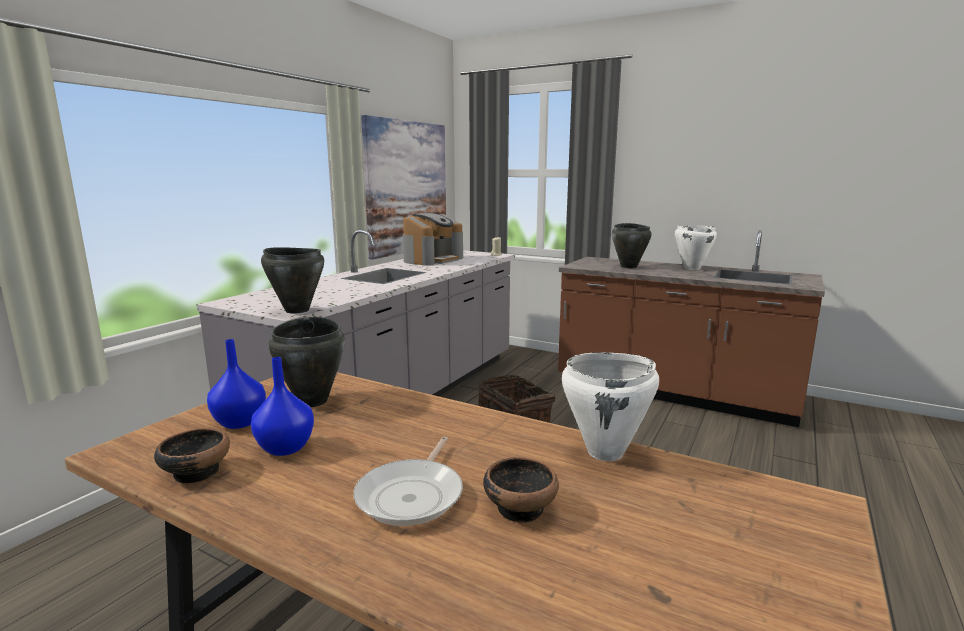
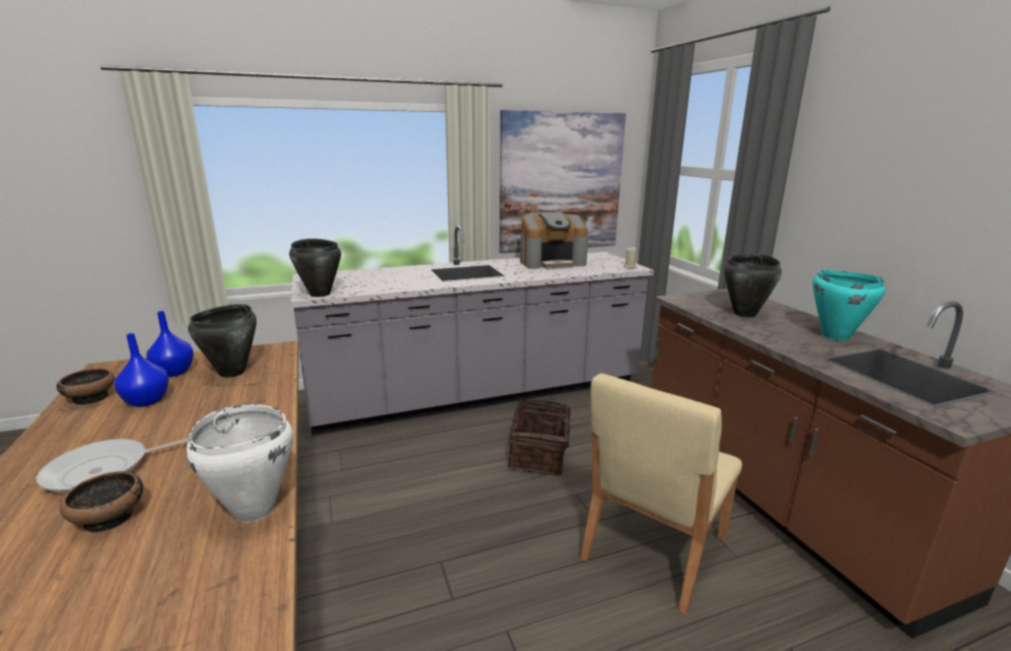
camera: 40 degrees right, 5 degrees up
white cooking pot [675,226,717,270] -> turquoise cooking pot [813,270,885,341]
none -> beige chair [580,373,742,615]

